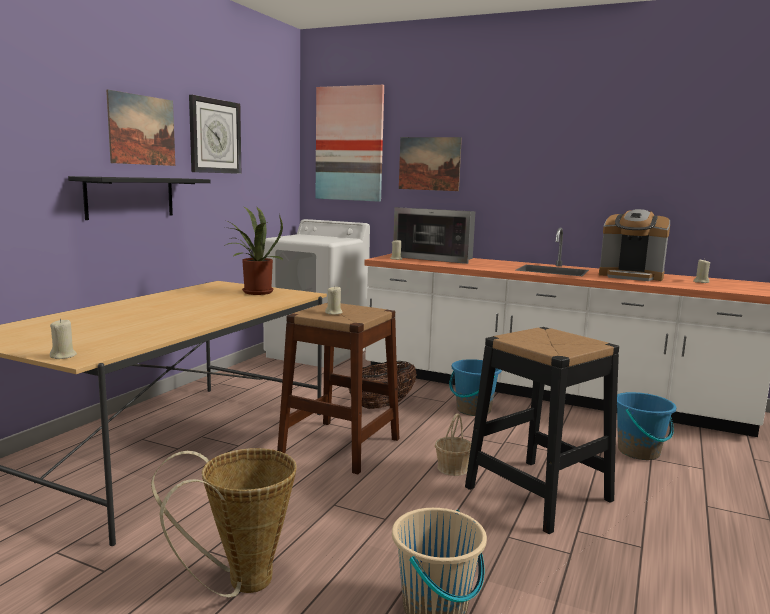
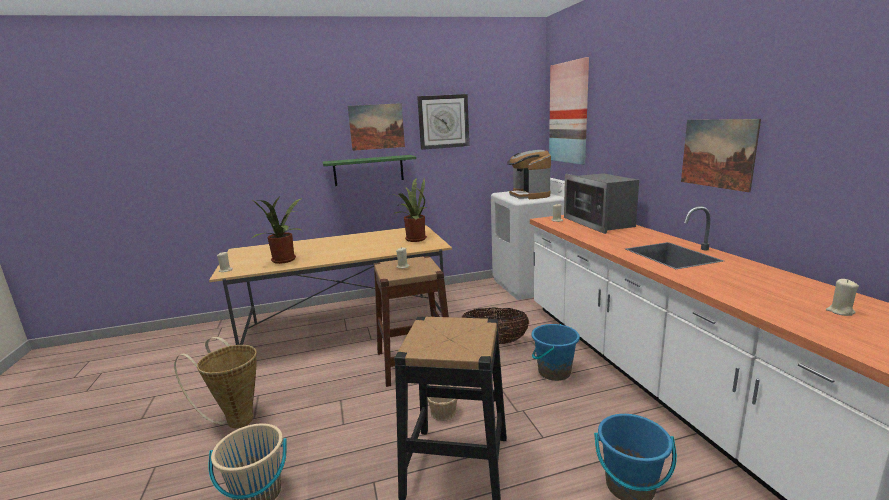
camera: 50 degrees right, 5 degrees up
black shelf [68,176,211,220] -> green shelf [323,155,416,186]
picture [399,137,462,191] -> picture moved to [681,119,761,192]
coffee machine [599,209,670,281] -> coffee machine moved to [507,150,551,199]
none -> potted plant [251,196,302,264]

